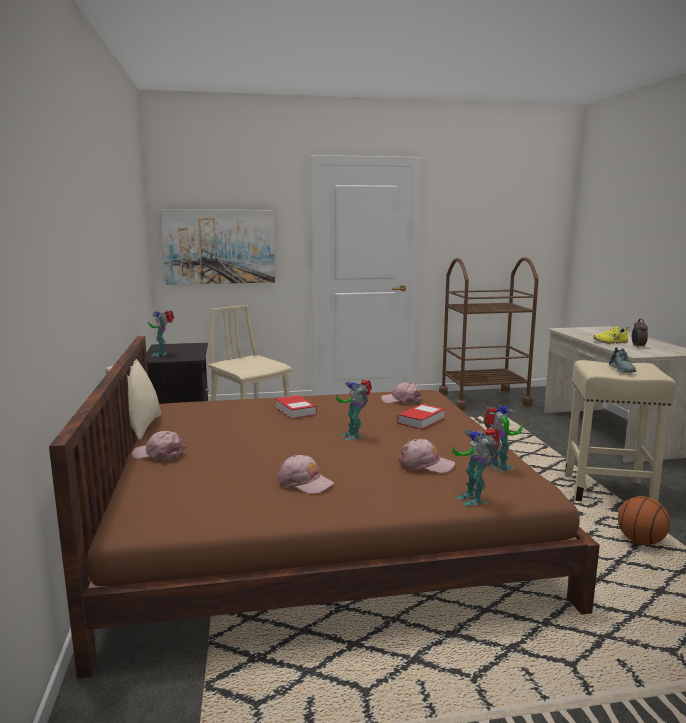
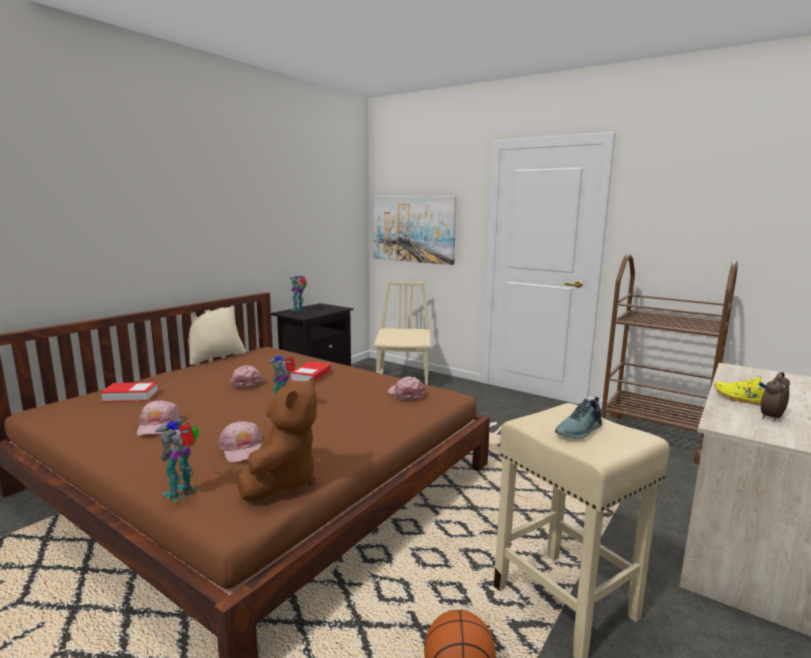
camera: 45 degrees right, 0 degrees up
pink cap [132,431,185,461] -> pink cap moved to [230,366,263,388]
book [397,404,445,430] -> book moved to [101,382,159,402]
toy robot [483,404,523,472] -> brown plush toy [237,377,317,502]

